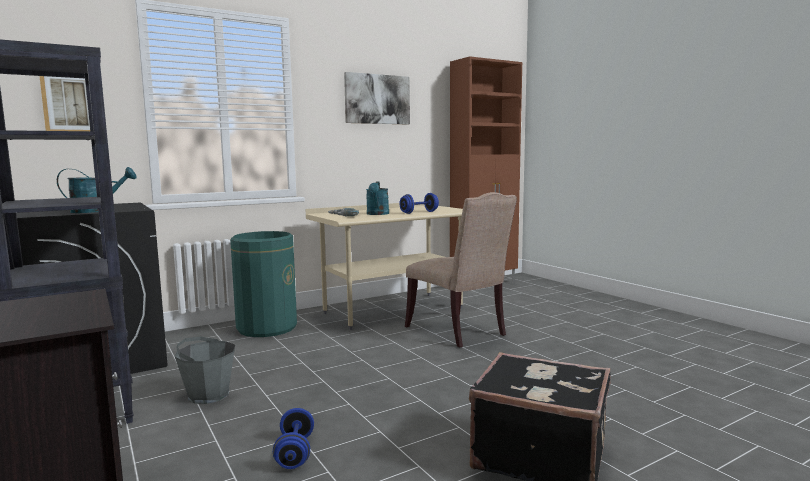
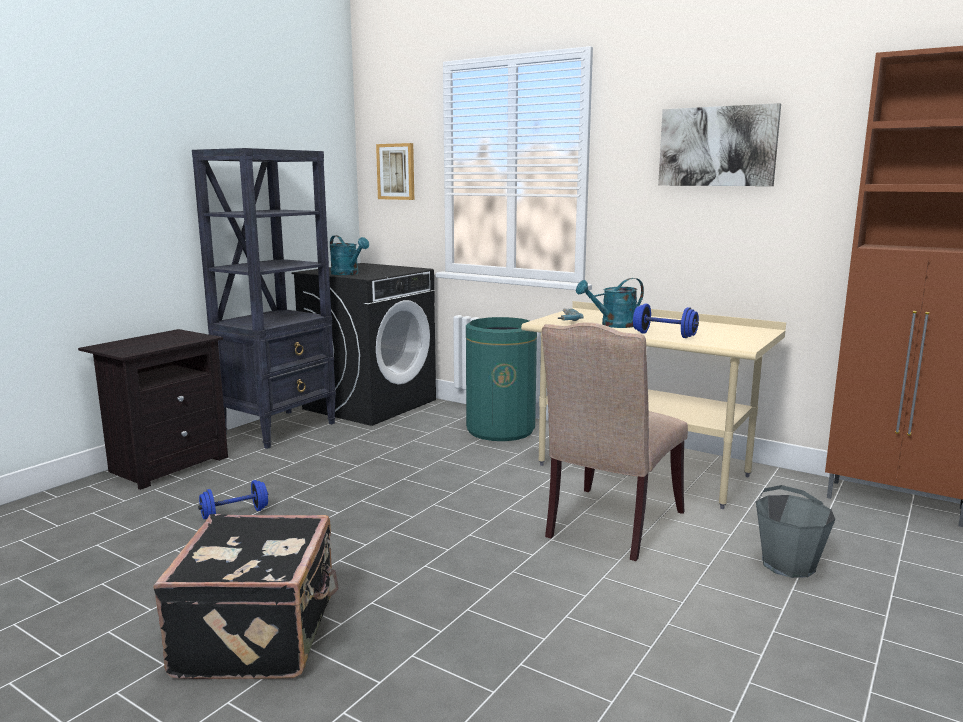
camera: 65 degrees right, 5 degrees up
grey bucket [175,337,235,404] -> grey bucket moved to [756,485,836,578]

